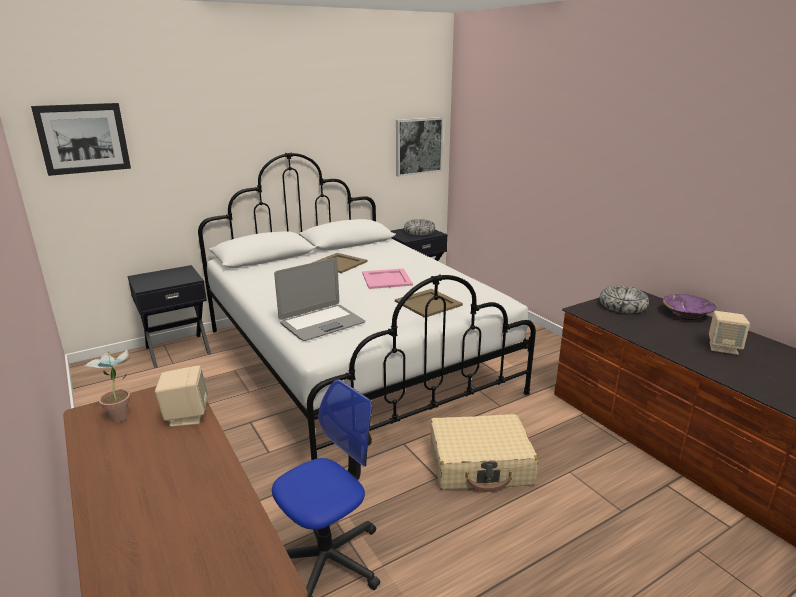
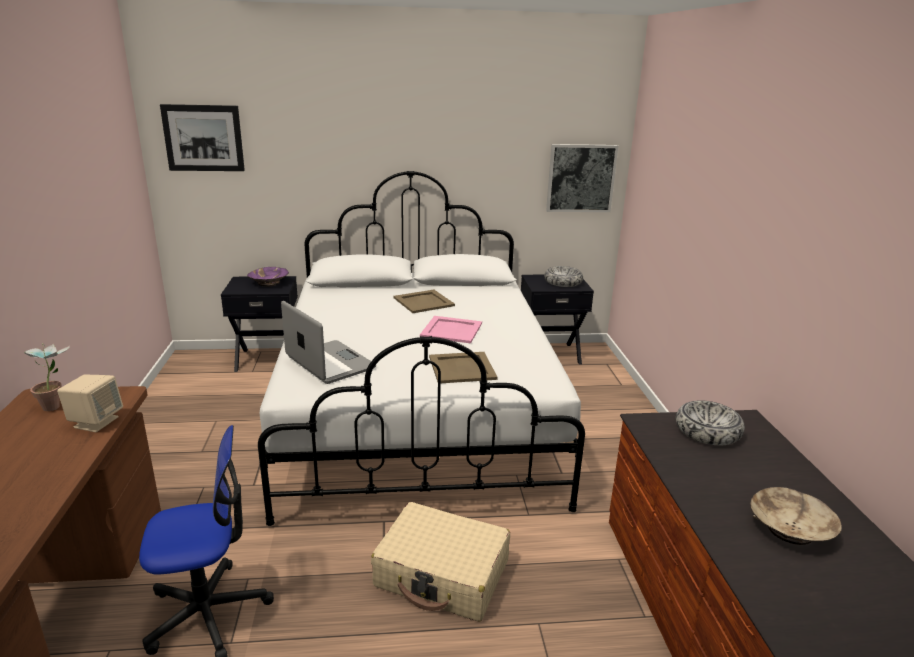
camera: 25 degrees right, 0 degrees up
laptop [274,258,365,341] -> laptop turned 120 degrees counterclockwise [281,301,376,384]
purple bowl [663,294,716,320] -> purple bowl moved to [247,267,289,287]
beige speaker [709,311,750,355] -> beige bowl [750,487,842,545]

